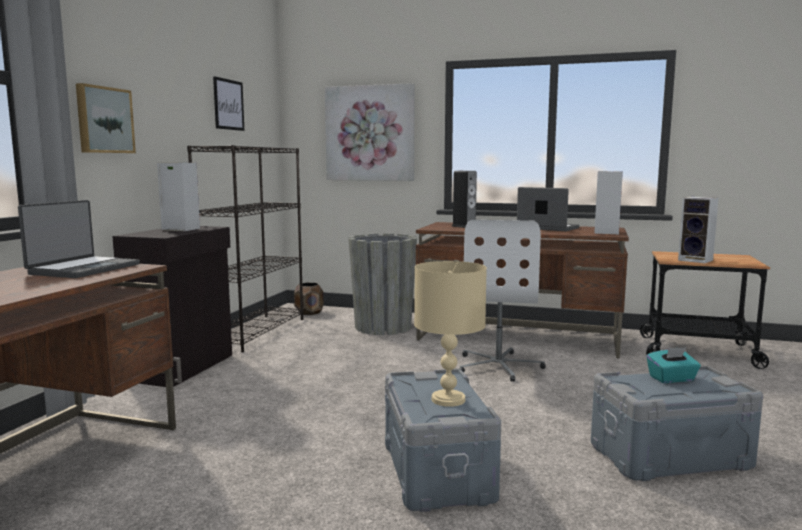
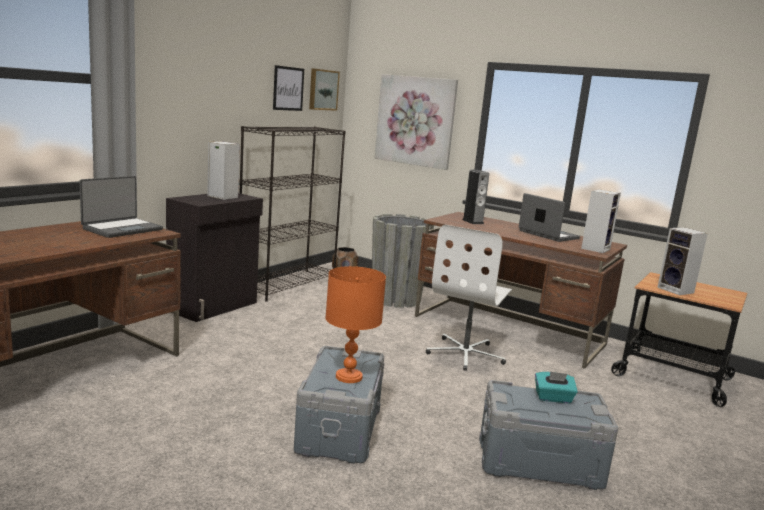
camera: 15 degrees right, 5 degrees up
picture [76,83,136,153] -> picture moved to [309,68,340,111]
beige table lamp [414,261,487,407] -> orange table lamp [325,266,386,383]

